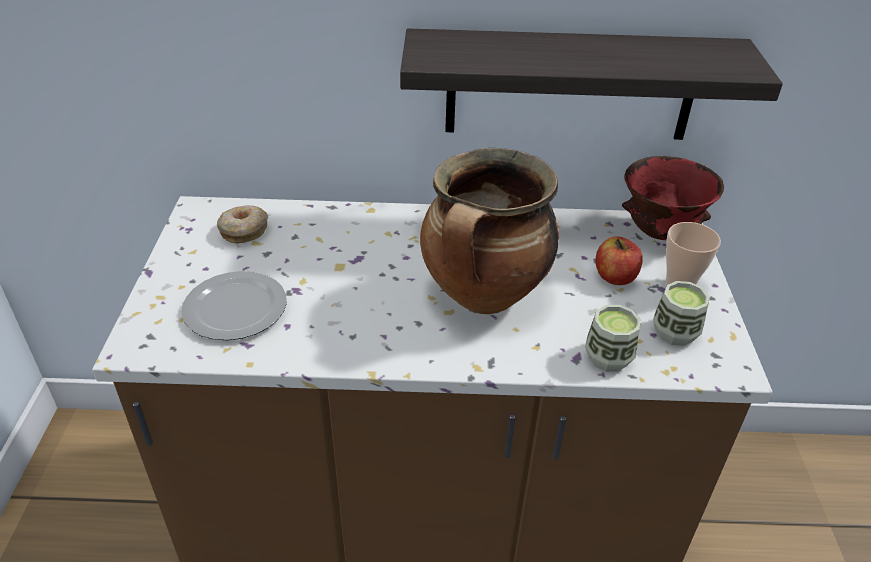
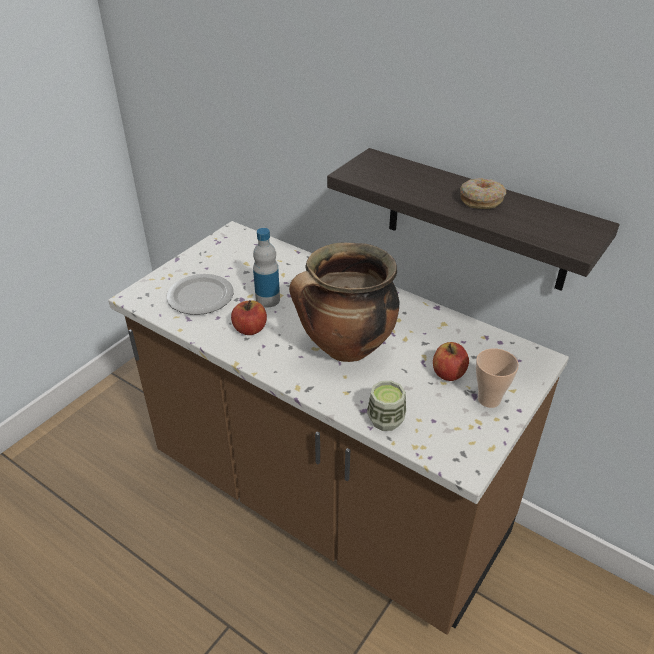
camera: 35 degrees right, 0 degrees up
donut [217,205,268,244] -> donut moved to [460,178,506,209]
red bowl [622,156,724,240] -> none
cup [653,281,709,346] -> none
none -> apple [231,300,267,335]
none -> bottle [253,228,280,308]

